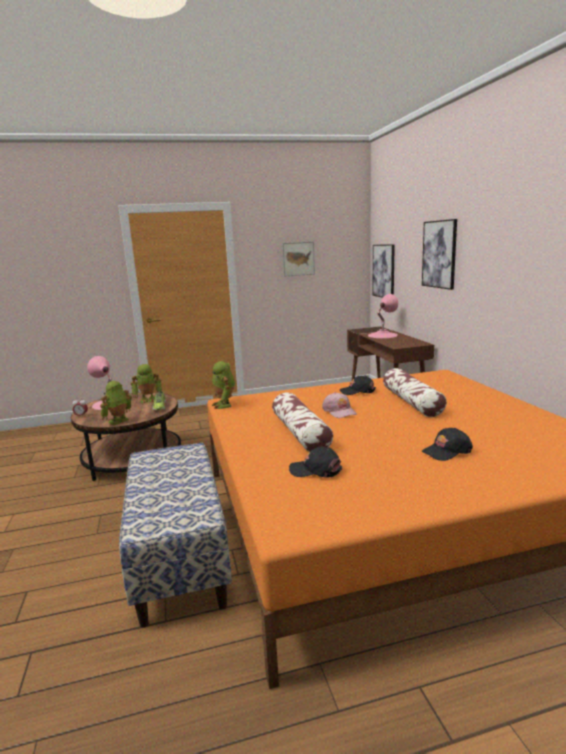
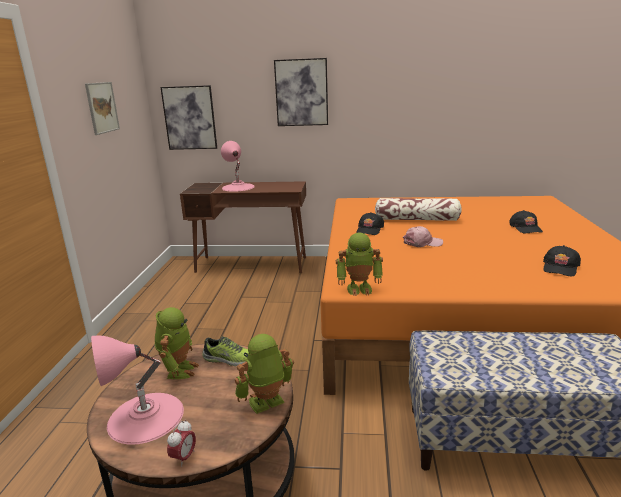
camera: 70 degrees left, 5 degrees up
toy robot [100,381,132,425] -> toy robot turned 90 degrees clockwise [235,334,294,414]
pillow [272,392,333,452] -> none

